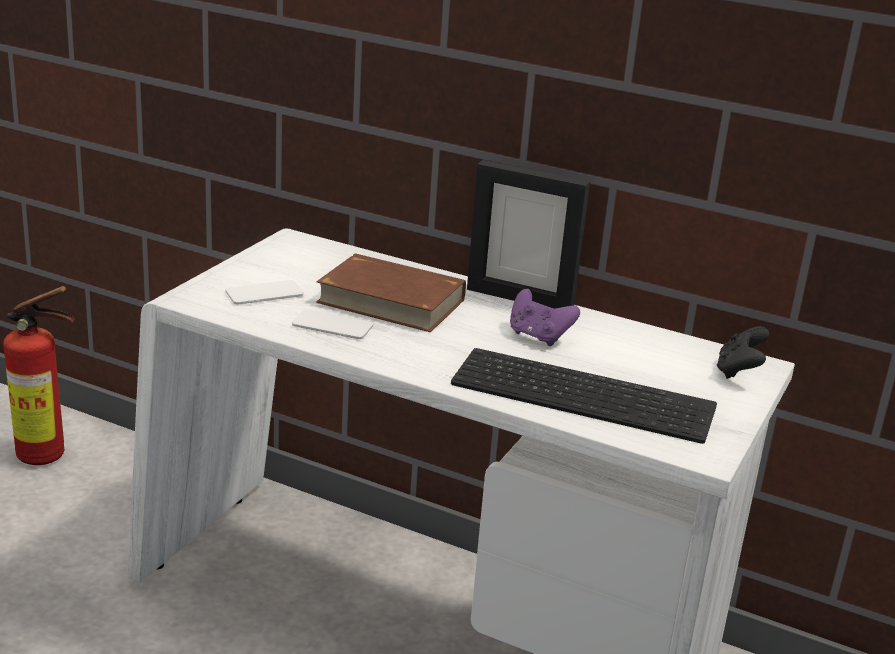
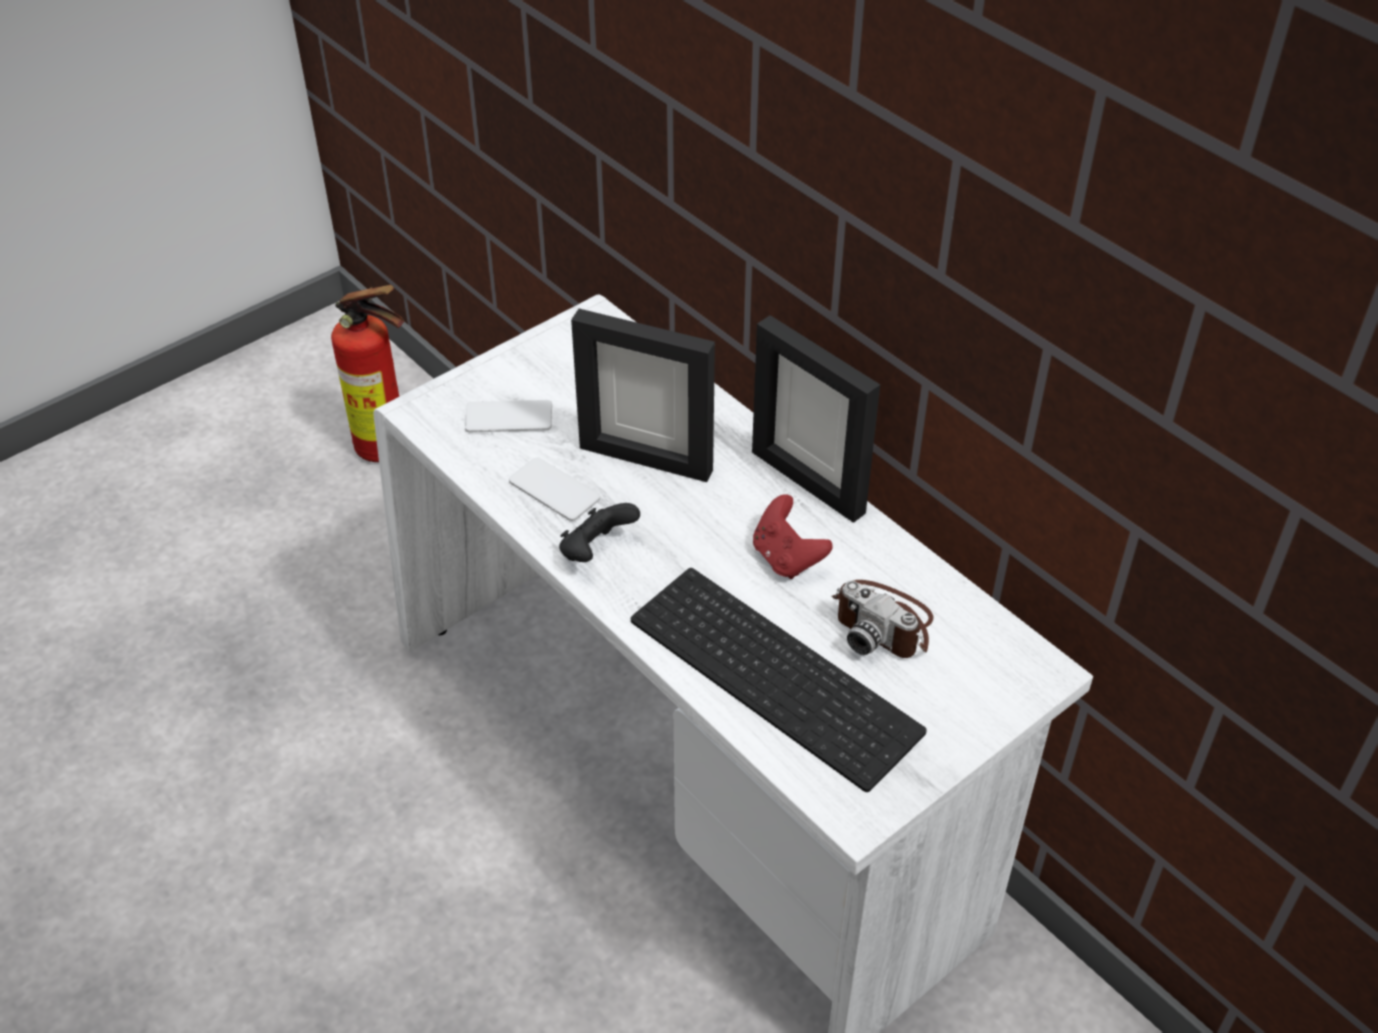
camera: 25 degrees right, 20 degrees up
brown book [316,253,466,332] -> picture frame [571,309,715,482]
purple game controller [510,289,580,346] -> red game controller [753,494,833,579]
black game controller [717,326,769,379] -> black game controller moved to [559,503,640,562]
none -> camera [832,580,934,658]

